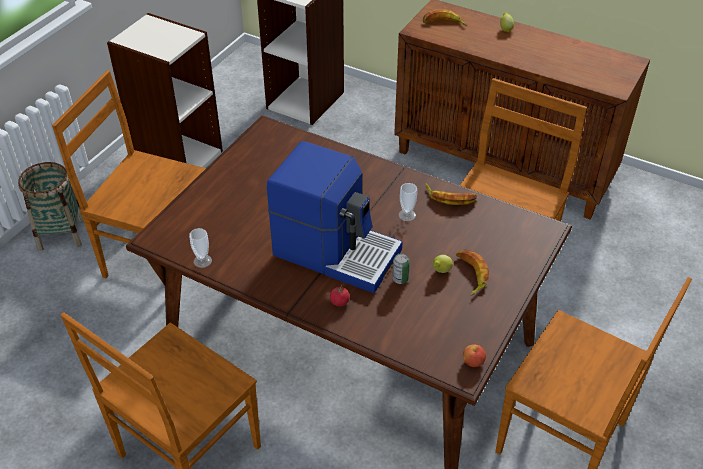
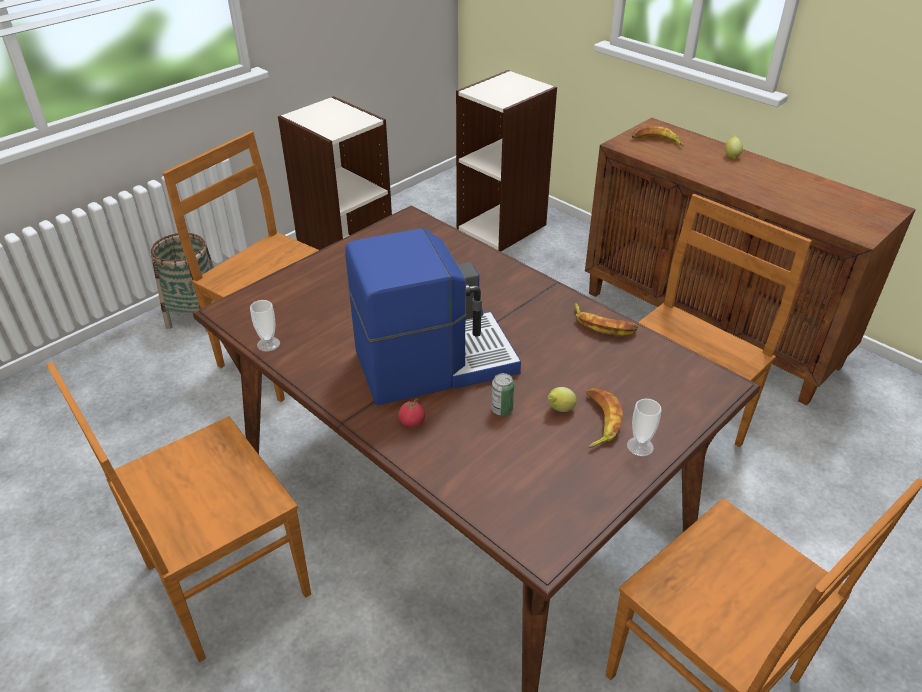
camera: 15 degrees right, 5 degrees down
coffee machine [267,141,402,293] -> coffee machine turned 60 degrees counterclockwise [345,228,521,406]
cup [399,183,417,221] -> cup moved to [627,399,662,457]
apple [463,344,486,367] -> none

